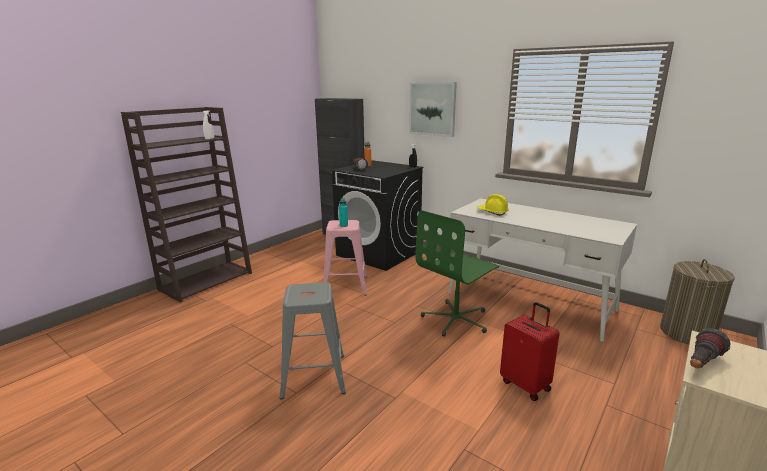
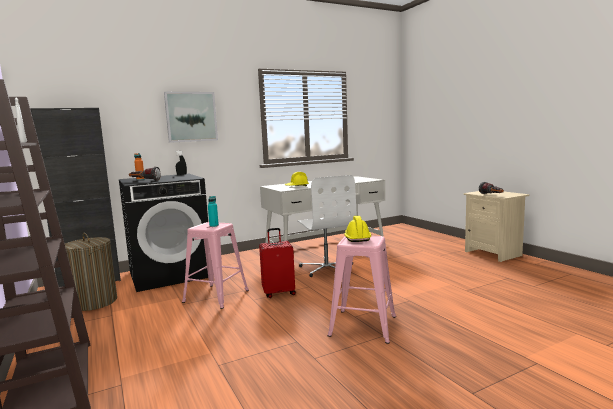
camera: 65 degrees left, 10 degrees down
grey stool [280,282,346,400] -> pink stool [328,236,396,344]
green office chair [415,210,499,337] -> white office chair [297,175,356,277]
red suitcase [500,302,560,401] -> red suitcase moved to [259,228,296,298]
laundry basket [660,259,735,345] -> laundry basket moved to [65,233,117,311]
none -> yellow hard hat [344,216,371,242]

